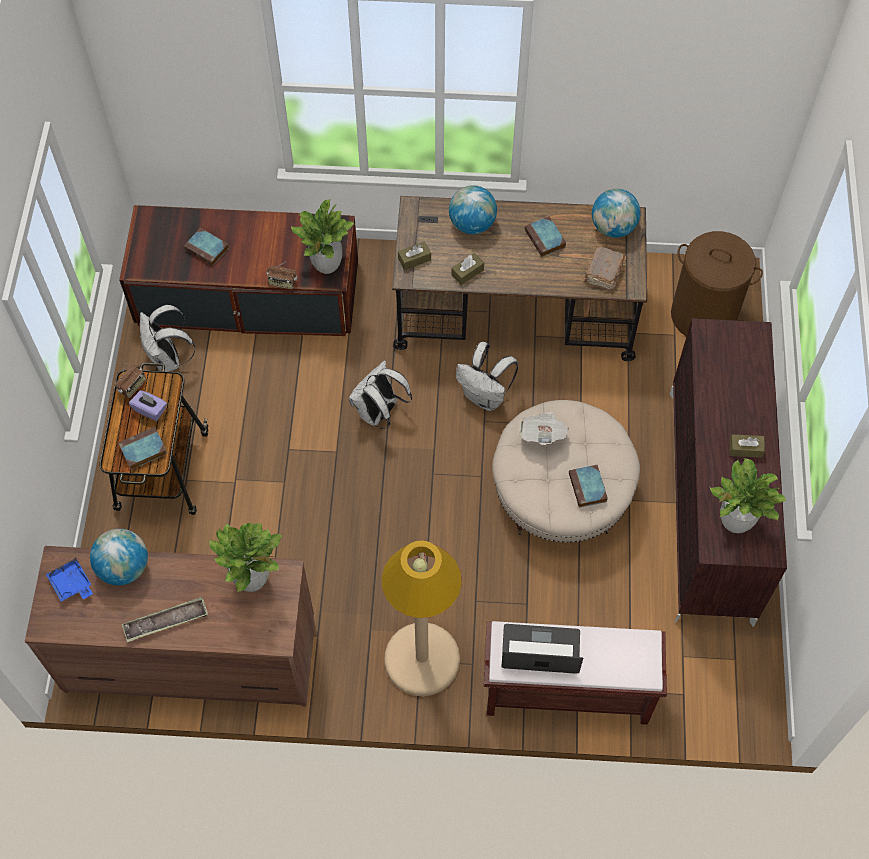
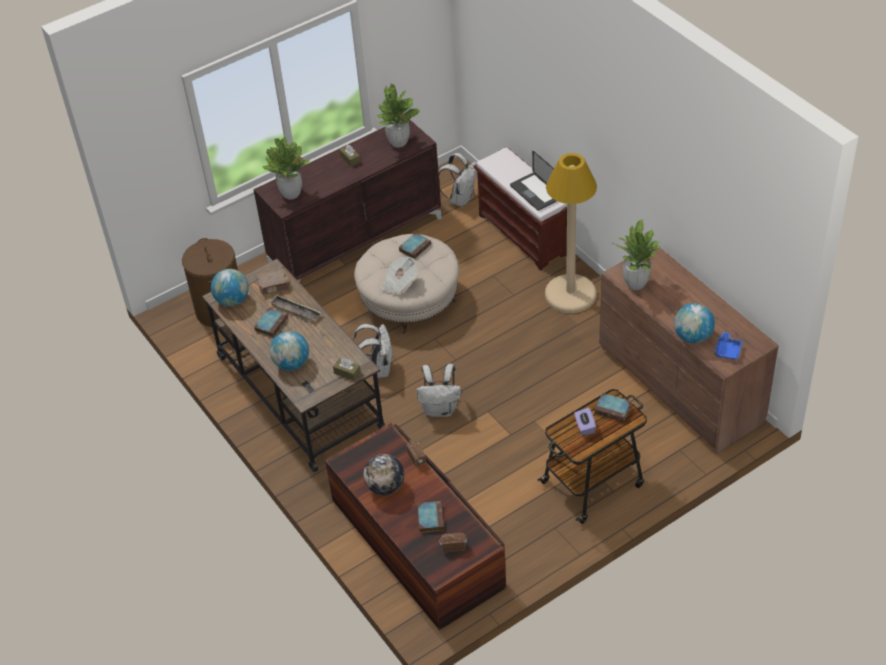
camera: 125 degrees left, 15 degrees down
radio [115,364,146,398] -> radio moved to [439,533,467,552]
tray [122,597,208,642] -> tray moved to [269,295,321,321]
white backpack [140,305,196,372] -> white backpack moved to [438,153,477,207]
potted plant [291,199,354,274] -> potted plant moved to [262,137,310,200]
brown tissue box [451,253,484,285] -> none
none -> globe [363,454,404,495]

